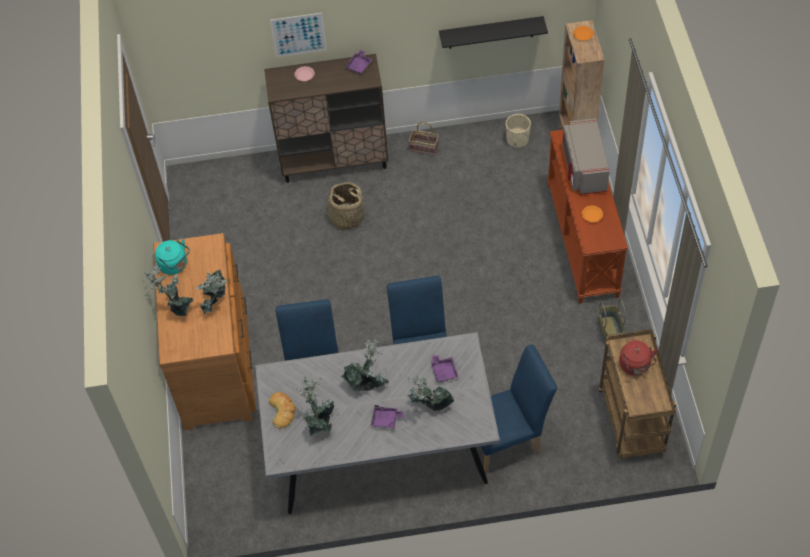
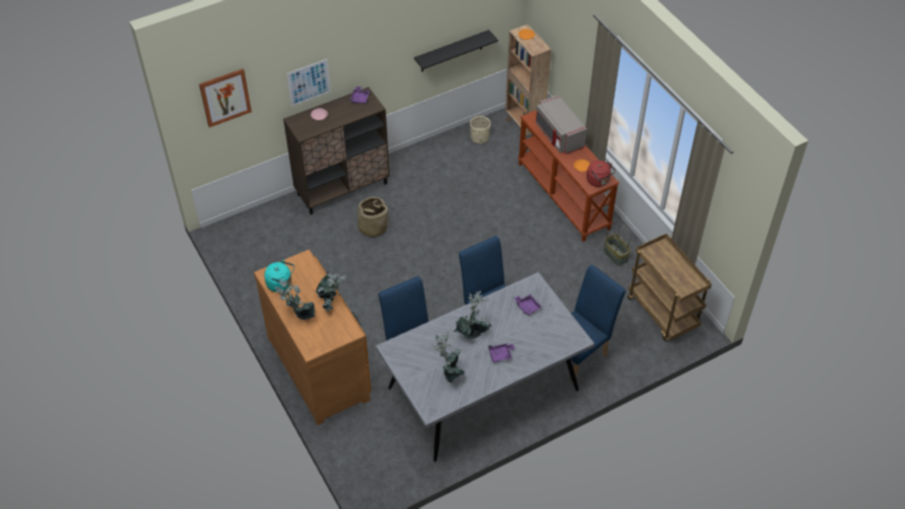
camera: 25 degrees left, 5 degrees down
bread [269,392,296,429] -> none
potted plant [407,376,454,411] -> none
basket [409,122,439,156] -> none
red kettle [619,340,658,376] -> red kettle moved to [586,160,616,187]
none -> picture [199,68,252,128]

